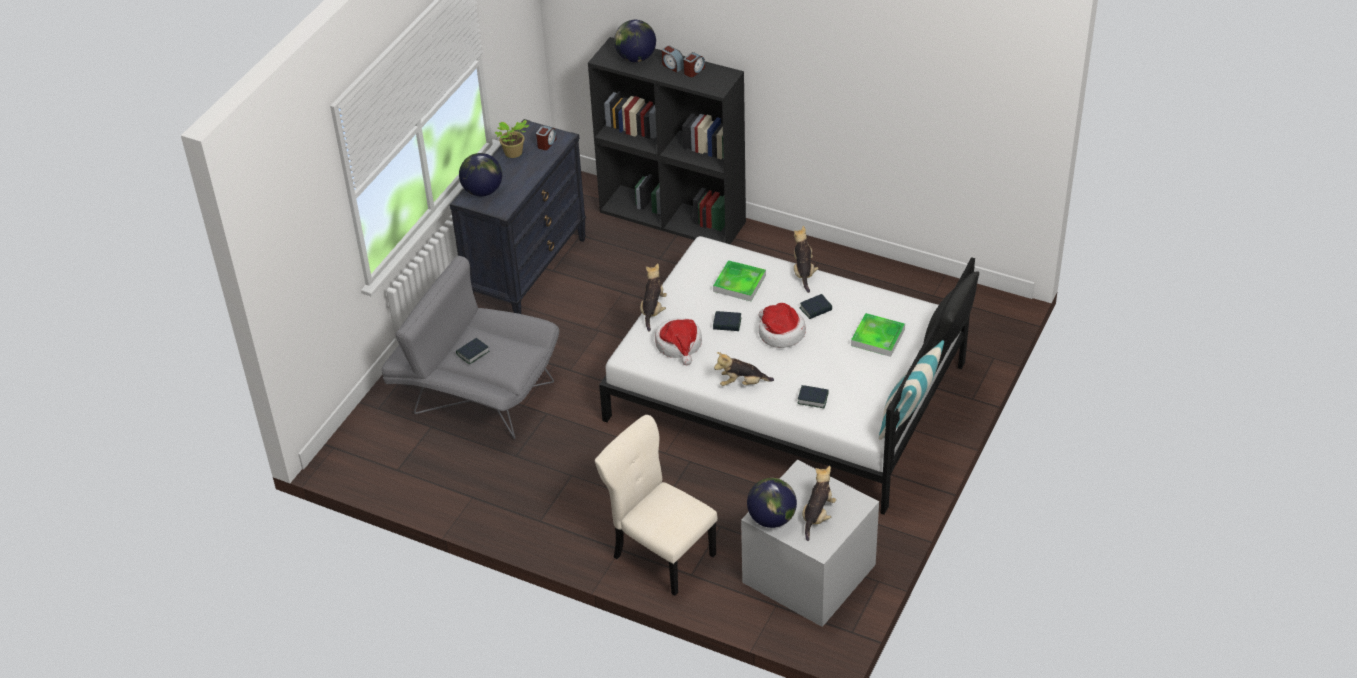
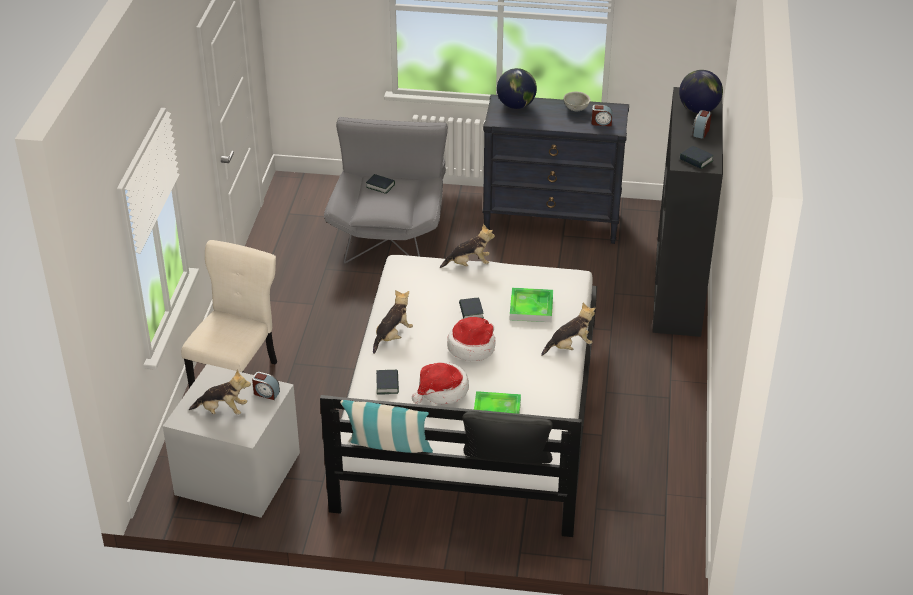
camera: 70 degrees right, 5 degrees down
potted plant [495,120,530,158] -> grey bowl [563,91,591,111]
hat [655,318,702,365] -> hat moved to [412,362,469,404]
alarm clock [684,52,705,77] -> alarm clock moved to [252,372,280,400]
plush toy [714,352,774,386] -> plush toy turned 60 degrees clockwise [373,290,413,354]
globe [747,478,797,528] -> none
book [799,294,832,319] -> book moved to [680,146,714,169]

